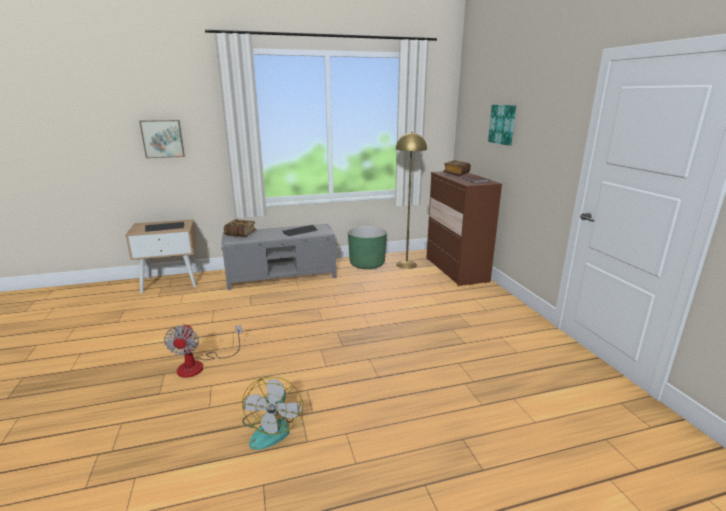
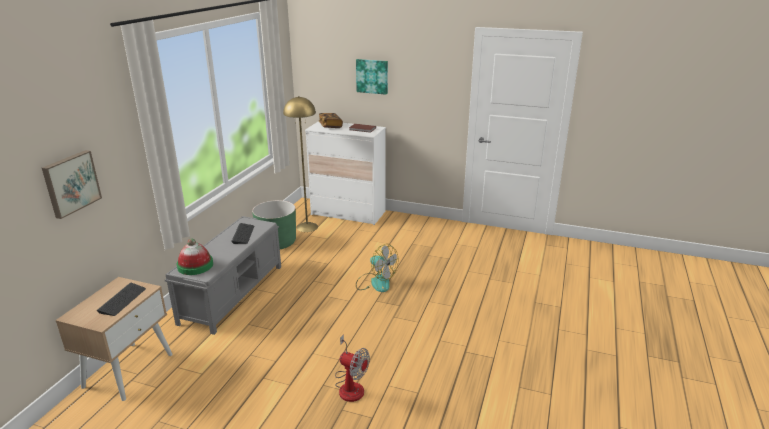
camera: 55 degrees left, 5 degrees up
book [224,219,256,237] -> hat [177,238,213,275]
fan [242,377,303,450] -> fan moved to [356,244,398,292]
brown dresser [426,171,502,286] -> white dresser [305,121,386,225]

